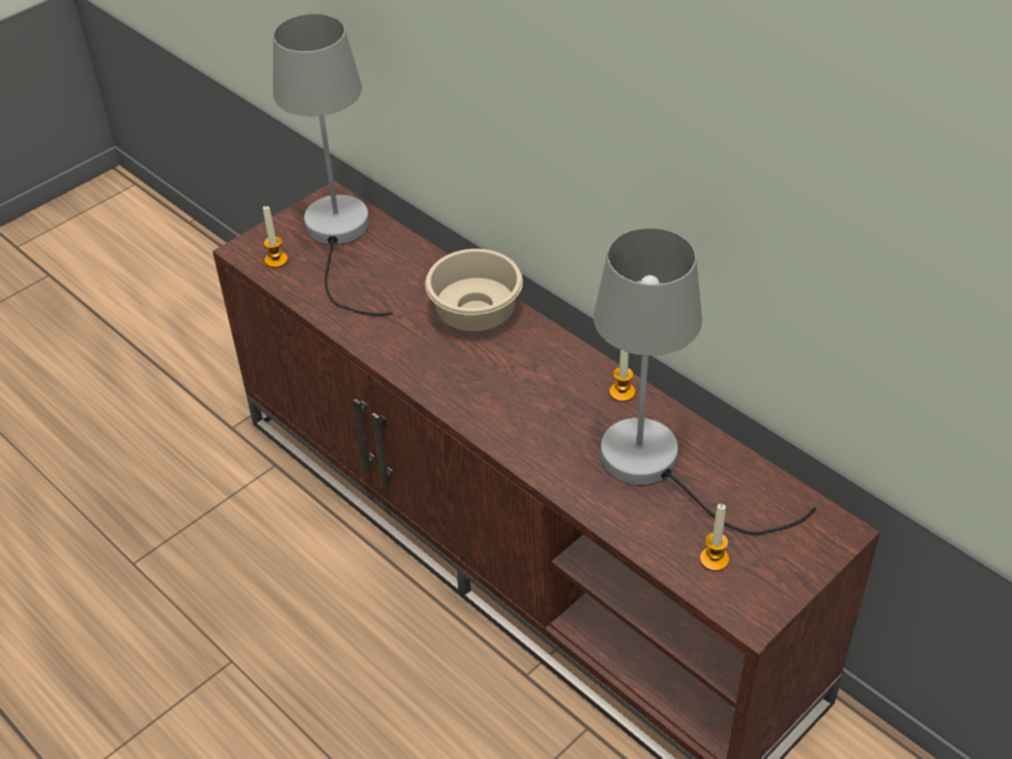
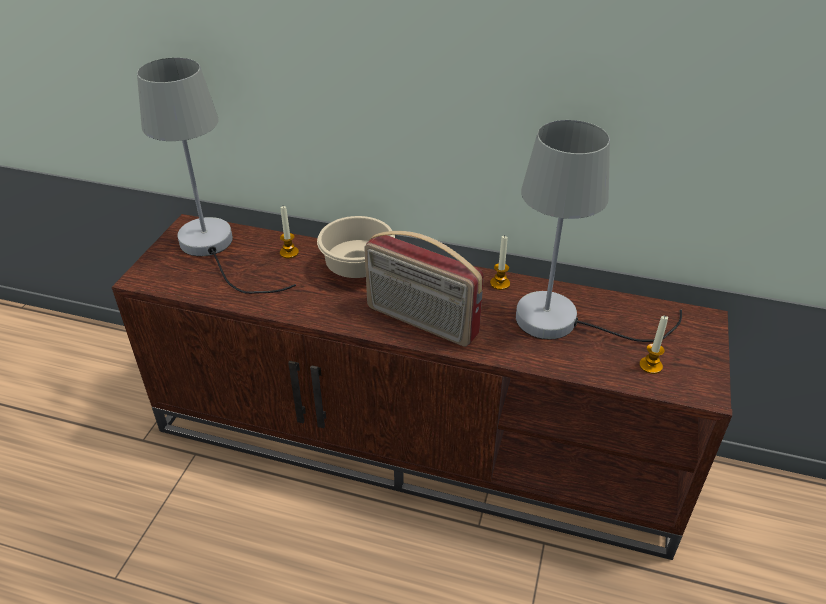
camera: 30 degrees left, 5 degrees down
candle [263,205,288,268] -> candle moved to [280,206,299,258]
none -> radio [364,231,484,347]

